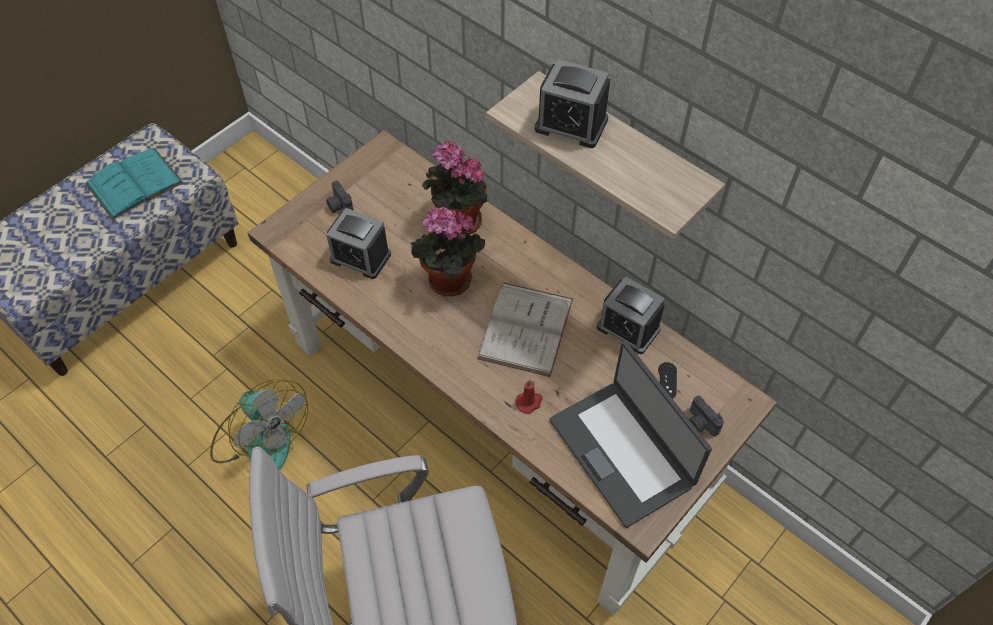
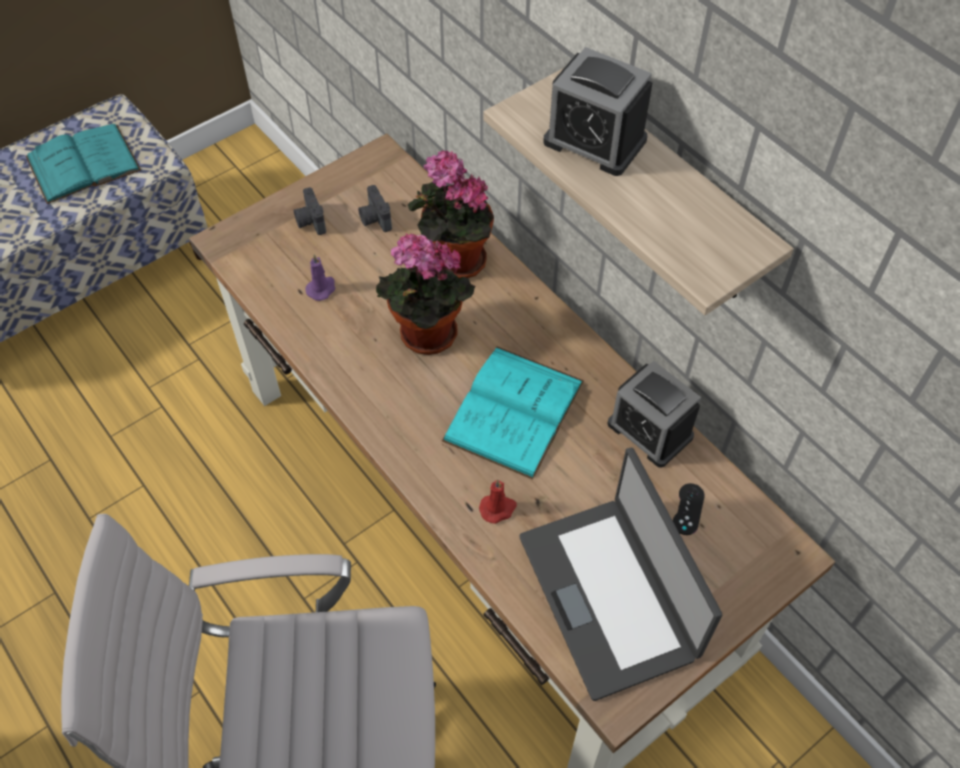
camera: 10 degrees right, 0 degrees up
fan [210,379,308,470] -> none
alarm clock [326,208,391,279] -> purple candle [305,254,335,301]
white book [477,282,573,377] -> turquoise book [442,346,584,480]
camera [689,395,724,437] -> camera moved to [358,185,392,232]

